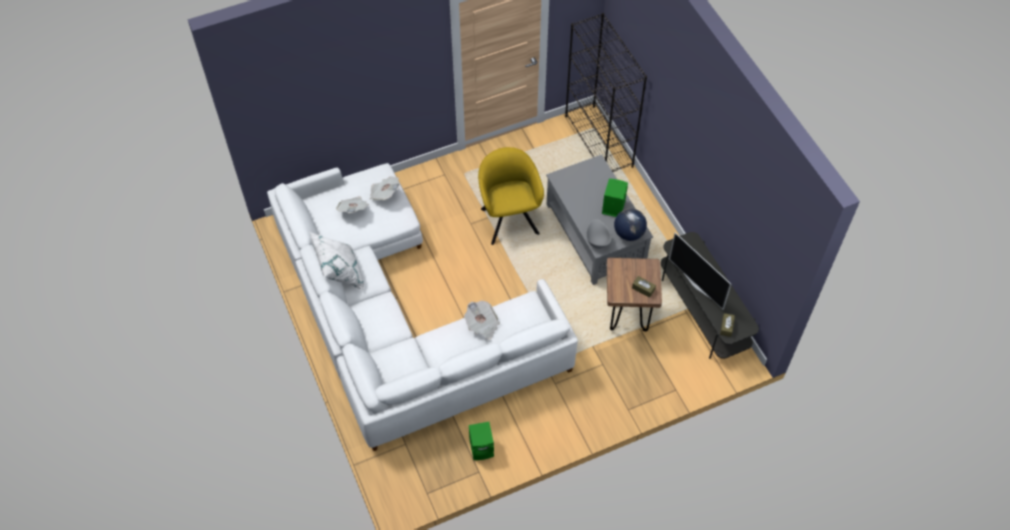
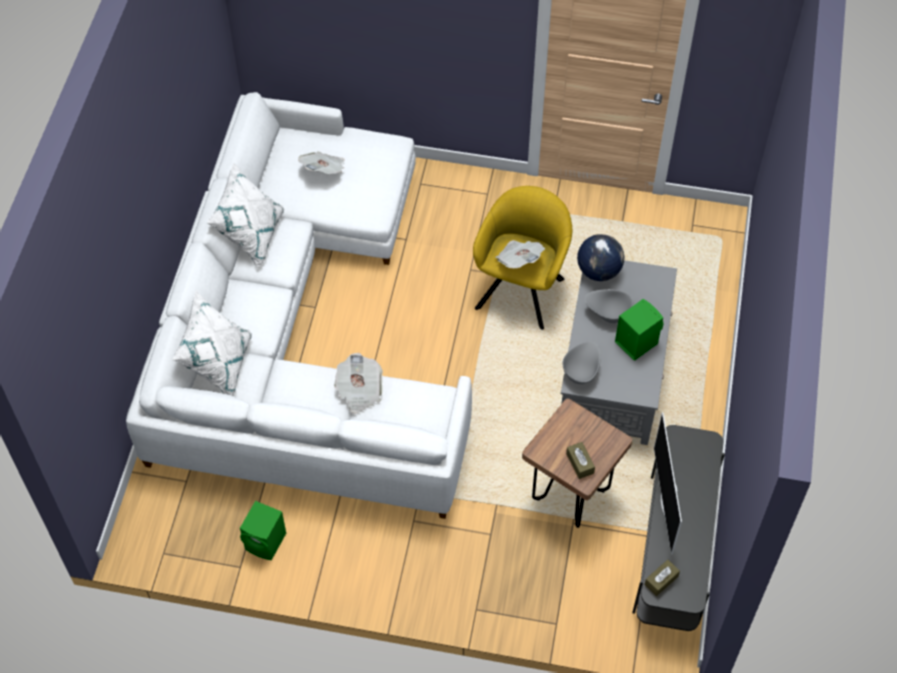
camera: 35 degrees right, 0 degrees up
newspaper [370,177,400,200] -> newspaper moved to [495,240,545,268]
black bookcase [565,13,647,172] -> none
globe [614,208,647,241] -> globe moved to [577,234,624,281]
none -> white pillow [172,291,252,396]
none -> grey bowl [585,289,633,323]

